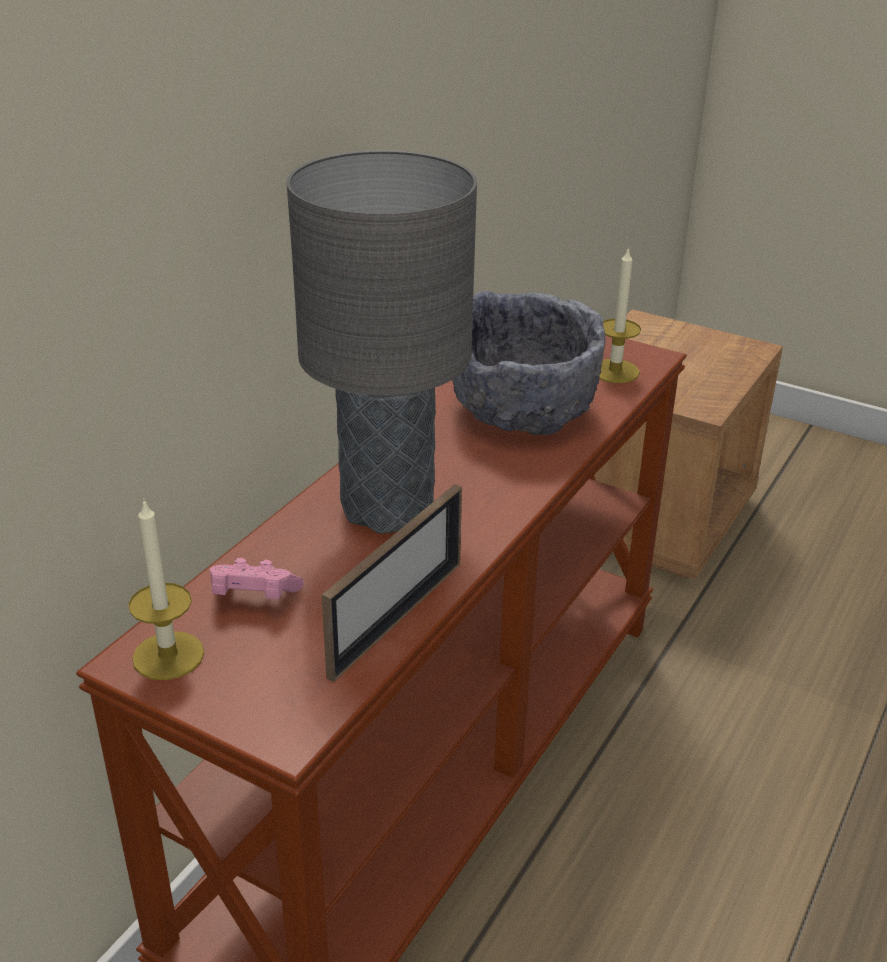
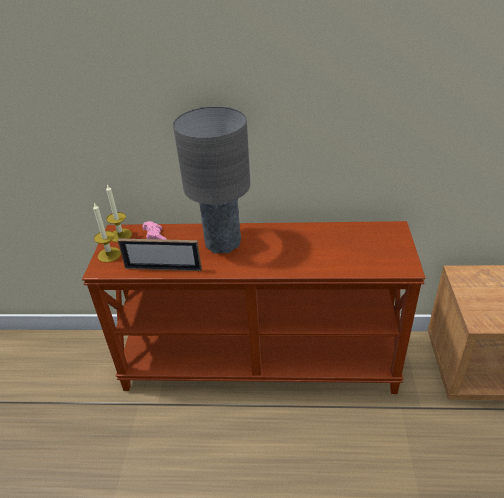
camera: 65 degrees right, 5 degrees up
grey bowl [452,291,606,435] -> none
candle [599,247,641,383] -> candle moved to [93,203,121,263]

